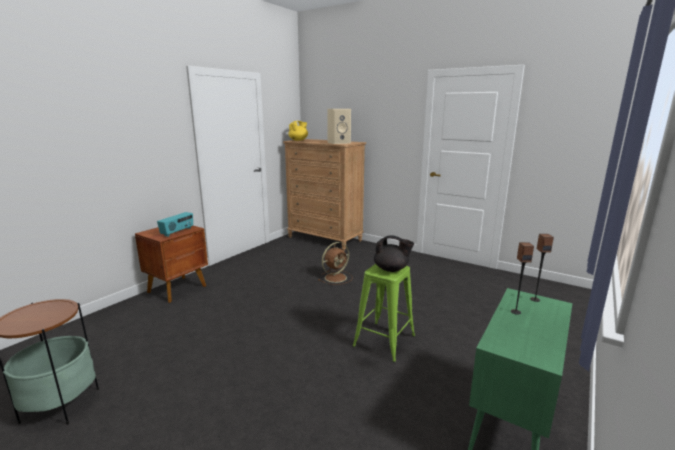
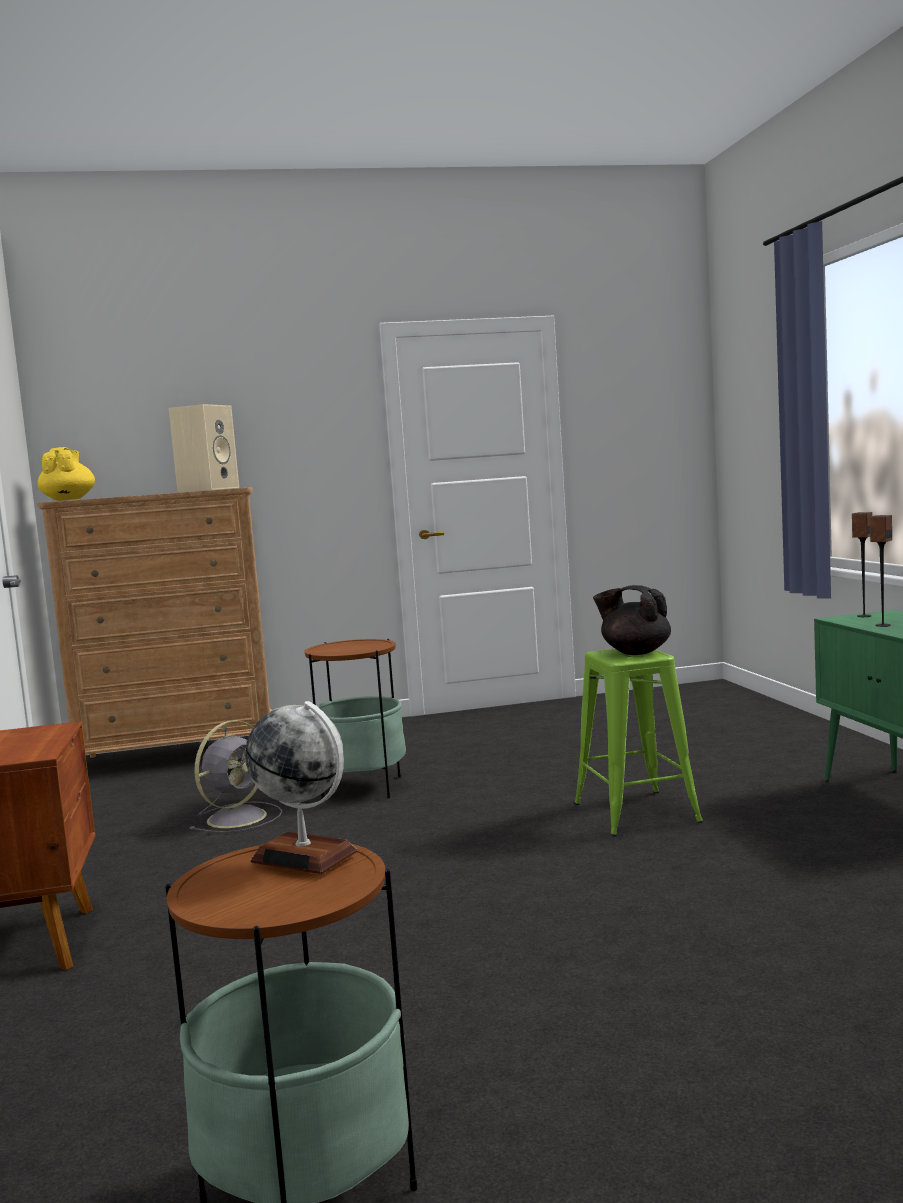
camera: 45 degrees left, 10 degrees down
radio [157,212,193,237] -> none
brown fan [318,242,353,285] -> side table [304,639,406,799]
black teapot [374,235,414,272] -> black teapot turned 120 degrees counterclockwise [593,585,671,655]
none -> grey fan [190,720,282,833]
none -> globe [245,701,357,874]

